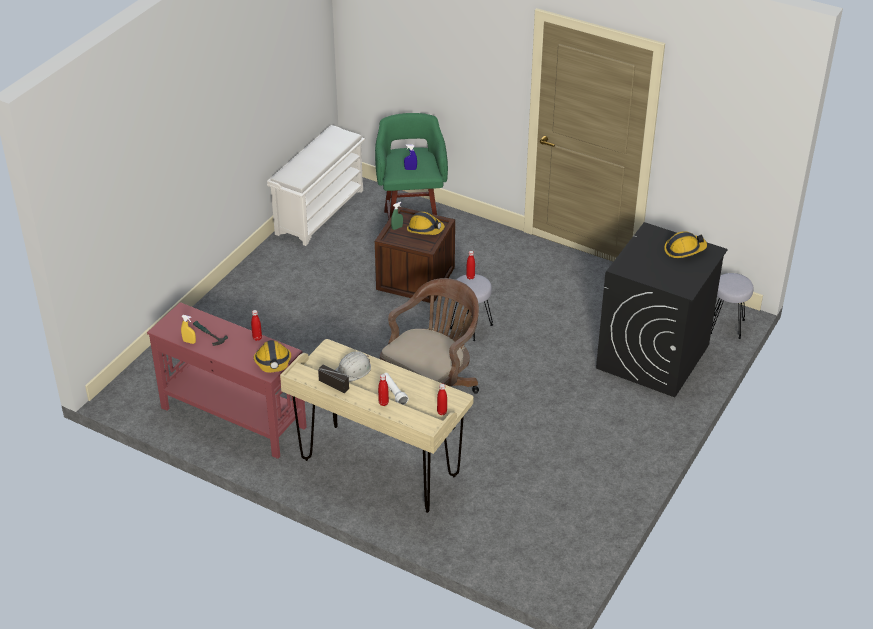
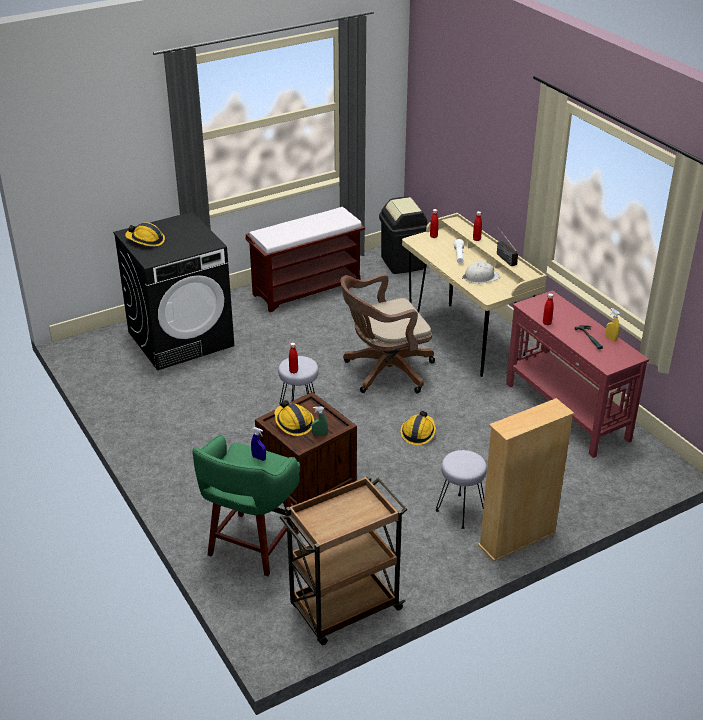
camera: 150 degrees left, 5 degrees down
hard hat [254,340,291,372] -> hard hat moved to [400,411,436,445]
white shoe rack [267,125,365,246] -> brown cart [280,476,408,645]
grey stool [711,273,753,339] -> grey stool moved to [435,450,487,529]
none -> brown bench [246,207,365,312]
none -> black trash can [379,196,429,274]
none -> beige bookcase [478,398,574,562]

